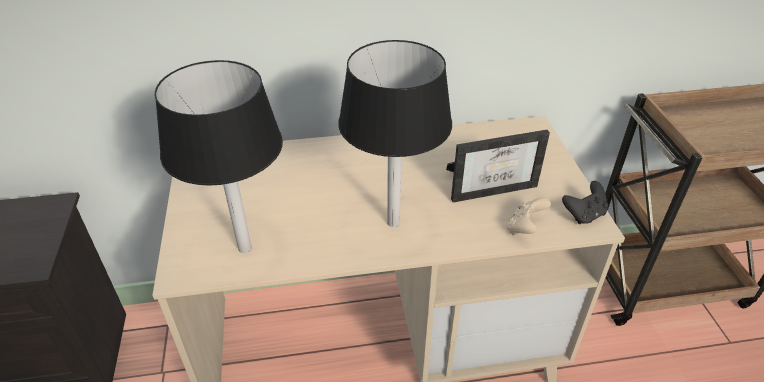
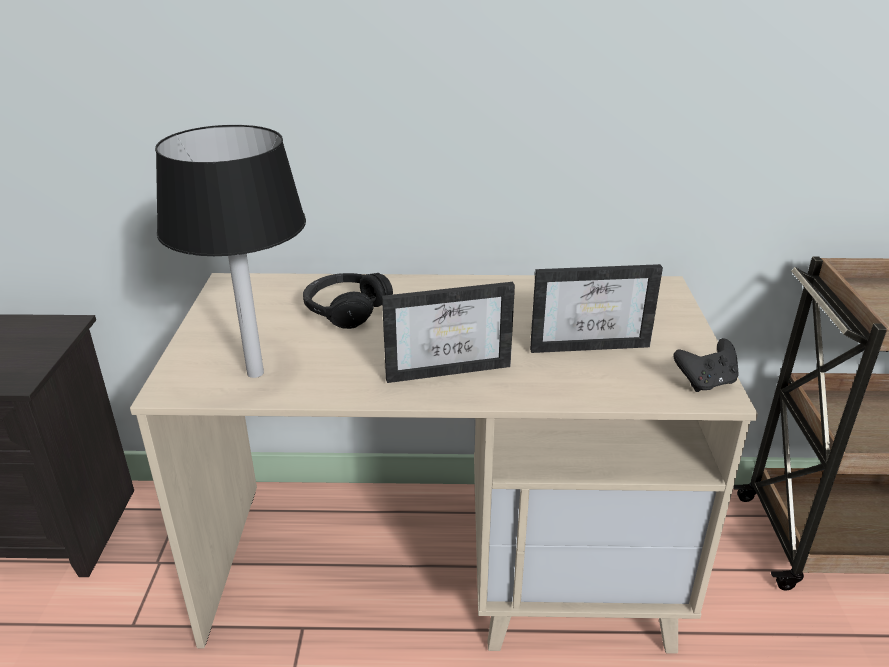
camera: 10 degrees right, 10 degrees down
black table lamp [338,40,452,227] -> picture frame [382,282,515,383]
beige game controller [507,198,551,235] -> none
none -> black headphones [303,273,393,329]

